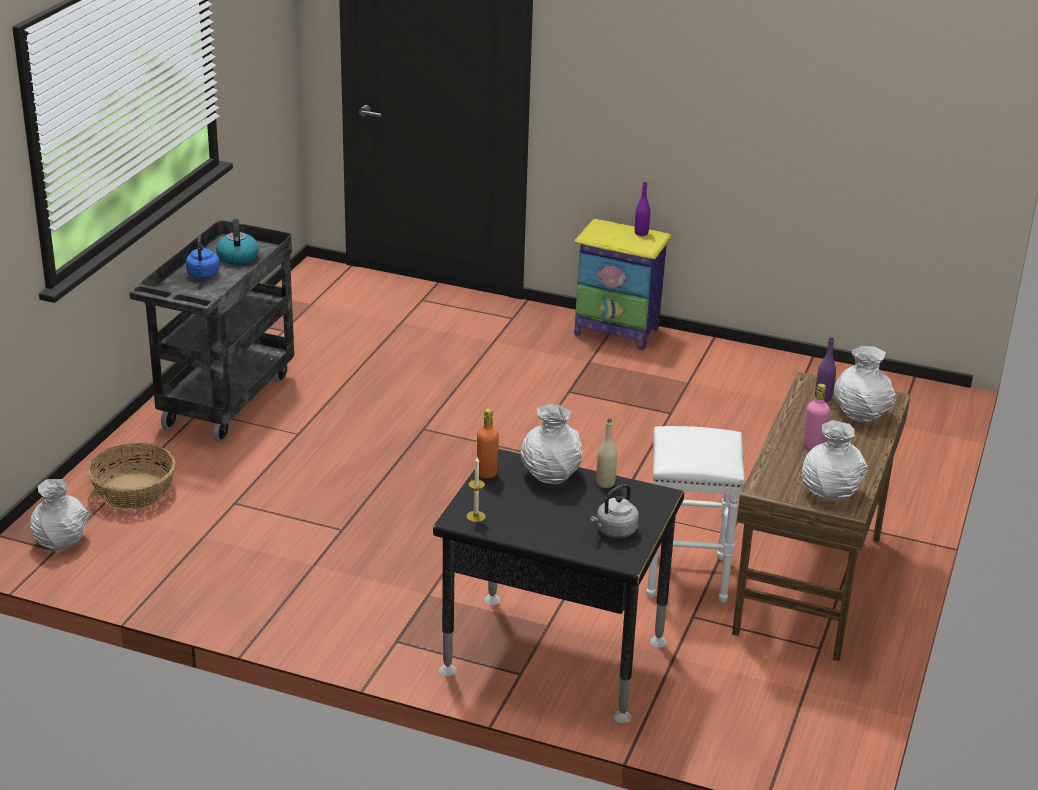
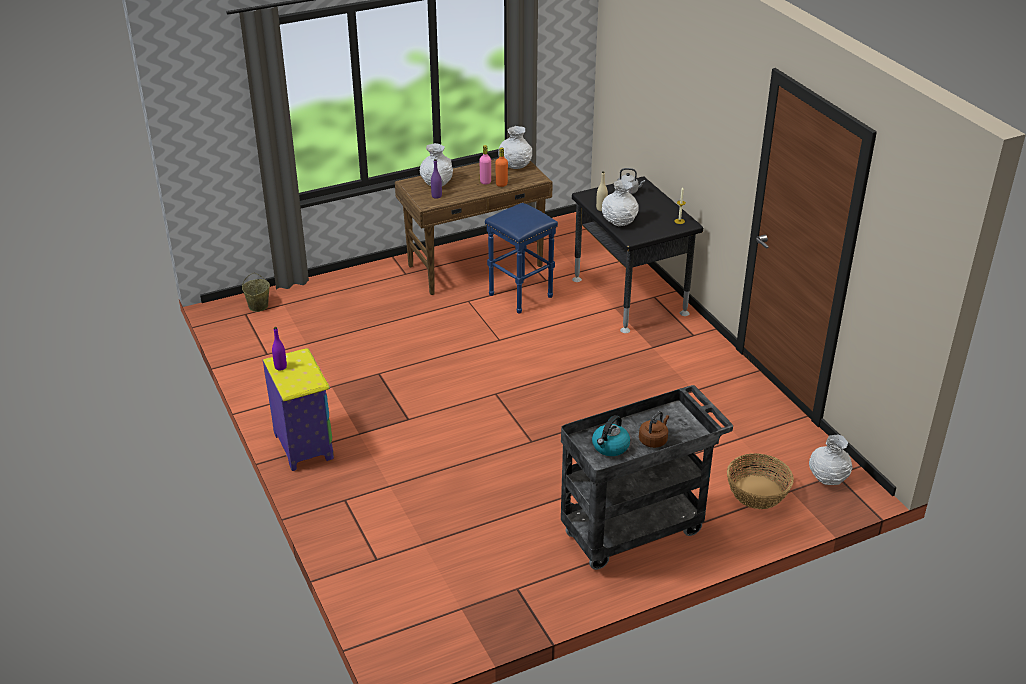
camera: 135 degrees left, 5 degrees up
blue kettle [186,235,220,279] -> brown kettle [639,411,669,448]
orange bottle [477,408,499,479] -> orange bottle moved to [495,147,508,187]
white stool [646,426,745,603] -> blue stool [485,203,558,314]
none -> beige bucket [242,273,270,312]

